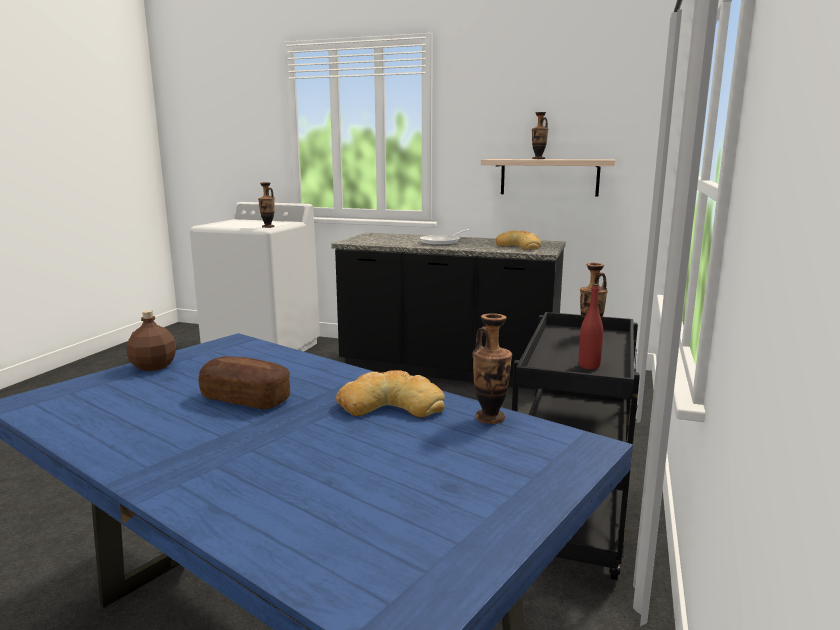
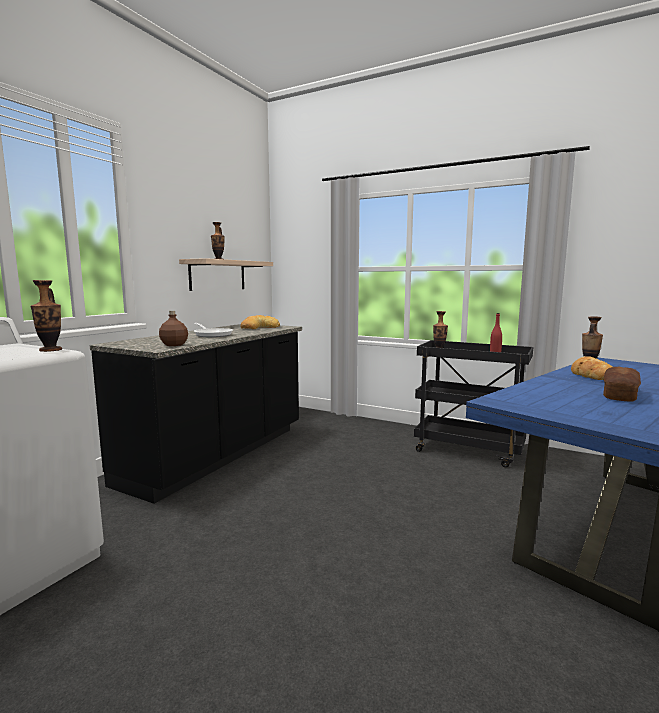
camera: 80 degrees left, 5 degrees down
brown bottle [127,310,176,371] -> brown bottle moved to [159,311,188,346]

